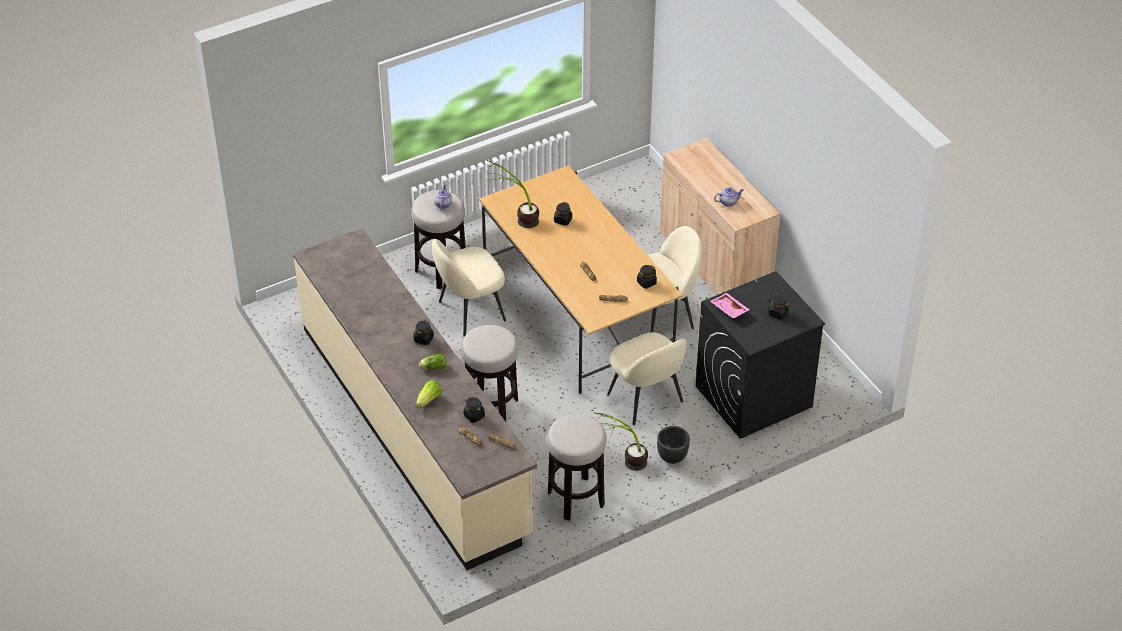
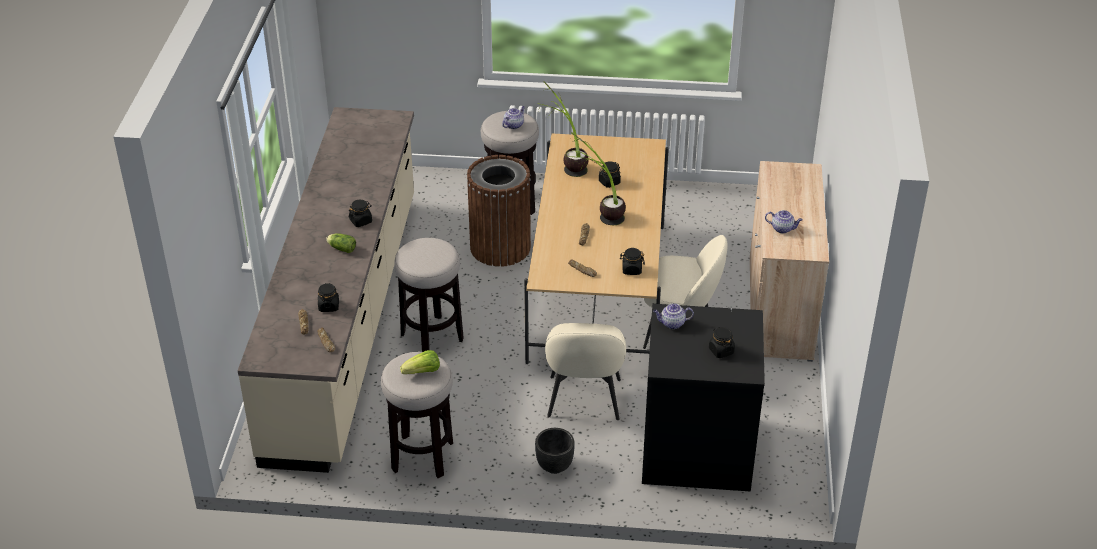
camera: 35 degrees right, 5 degrees down
lettuce [416,380,442,408] -> lettuce moved to [400,350,440,374]
beige chair [432,239,506,337] -> brown trash can [467,155,531,267]
potted plant [594,412,648,471] -> potted plant moved to [567,133,626,225]
pink tray [710,293,750,319] -> teapot [653,303,694,329]

